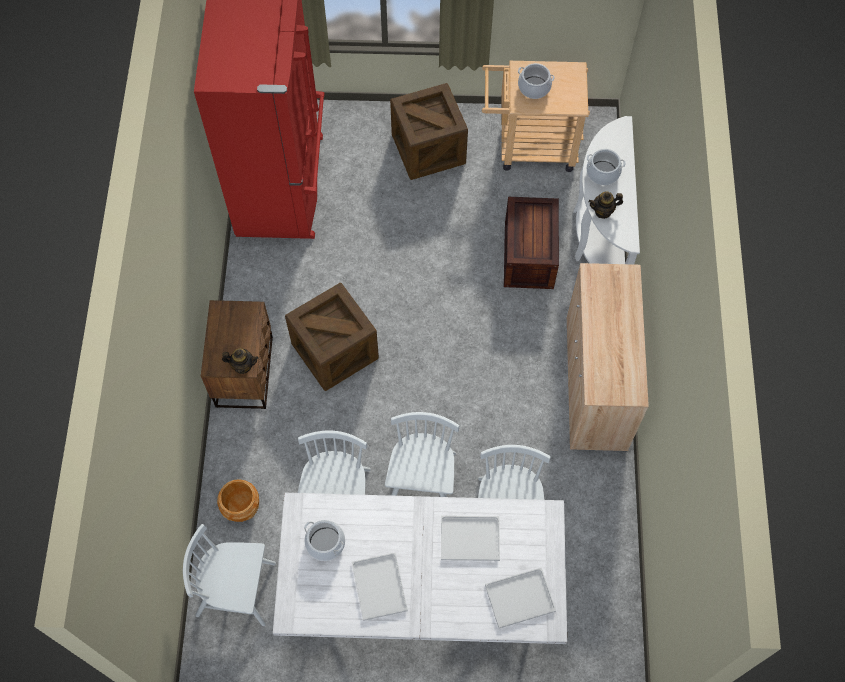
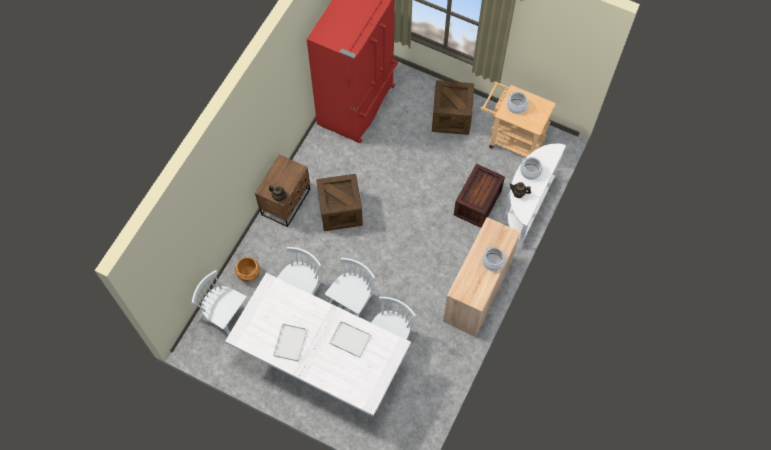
camera: 25 degrees right, 0 degrees up
cooking pot [304,520,345,561] -> cooking pot moved to [482,245,505,271]
white tray [485,568,556,629] -> none

